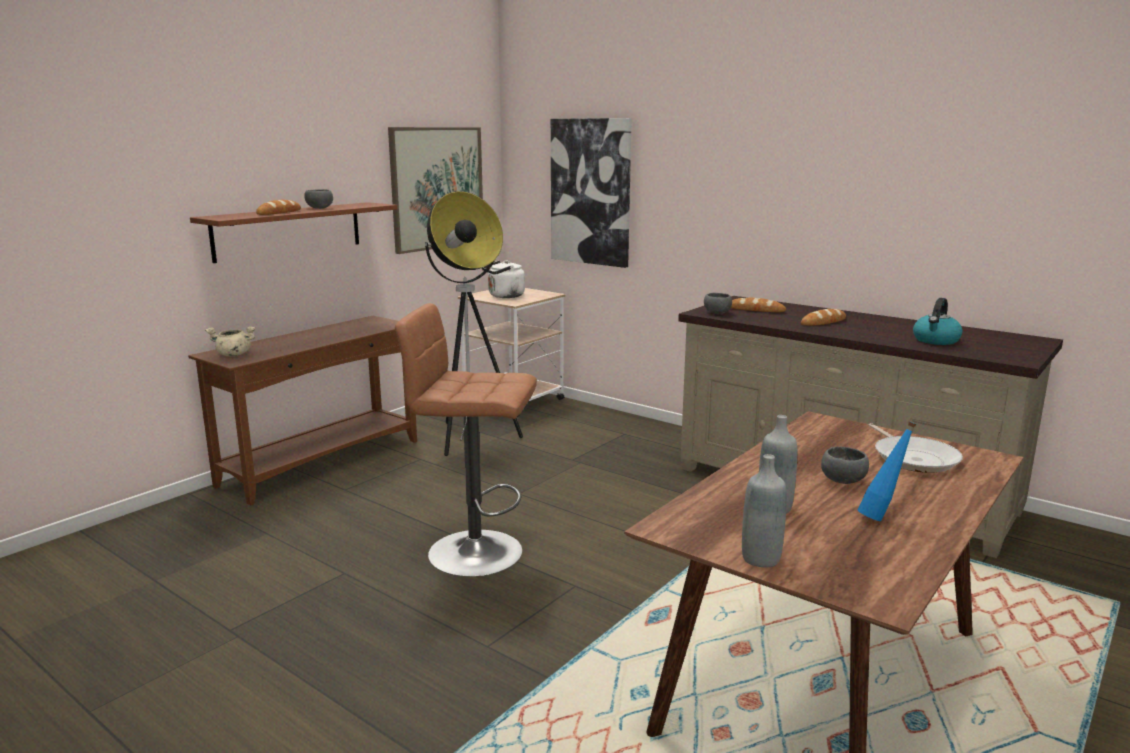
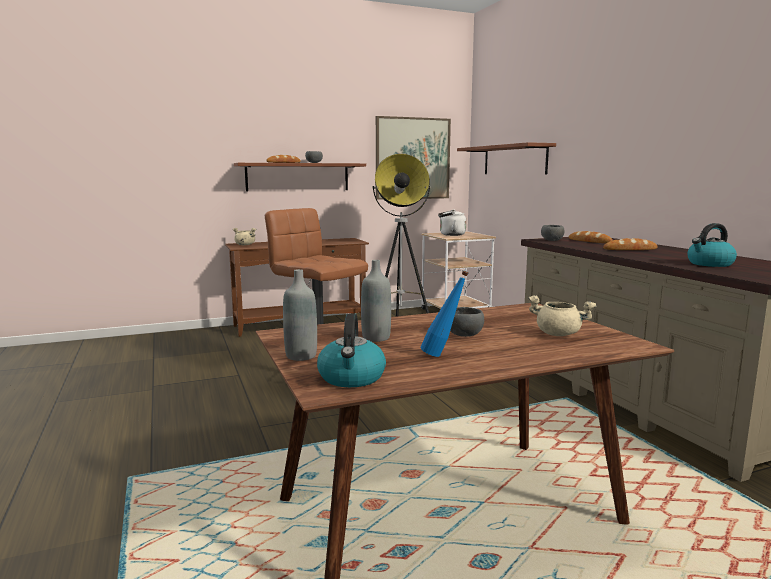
camera: 30 degrees right, 5 degrees down
picture [551,118,632,268] -> brown shelf [457,142,556,174]
frying pan [869,423,963,473] -> beige cooking pot [528,295,596,336]
none -> kettle [317,314,386,387]

